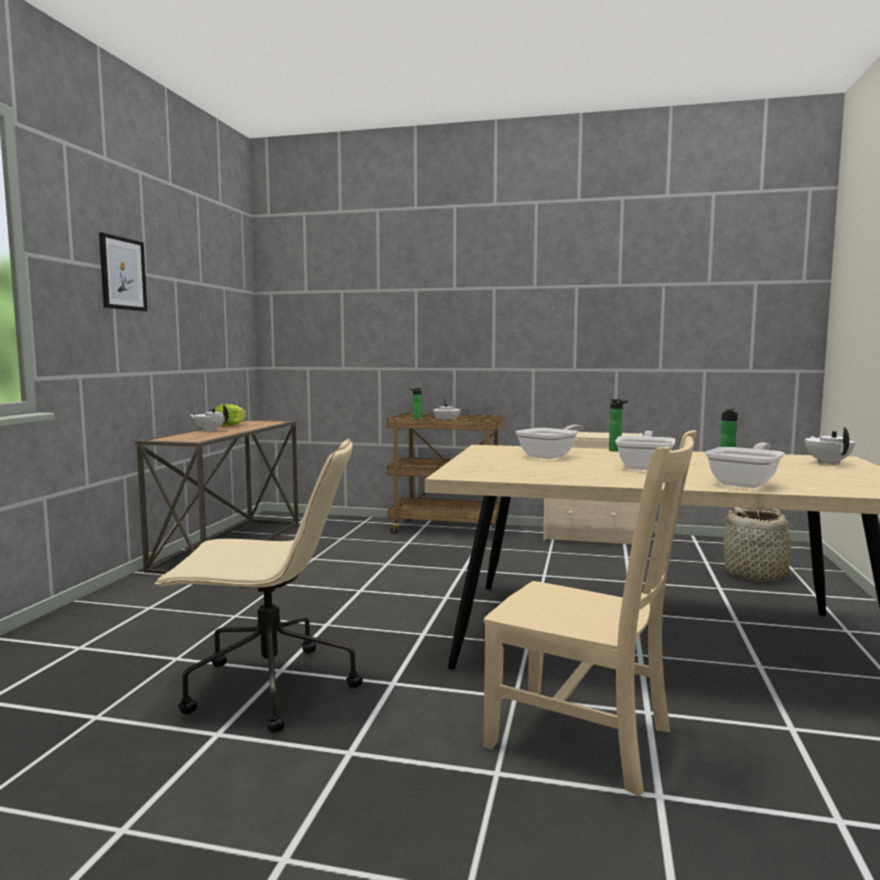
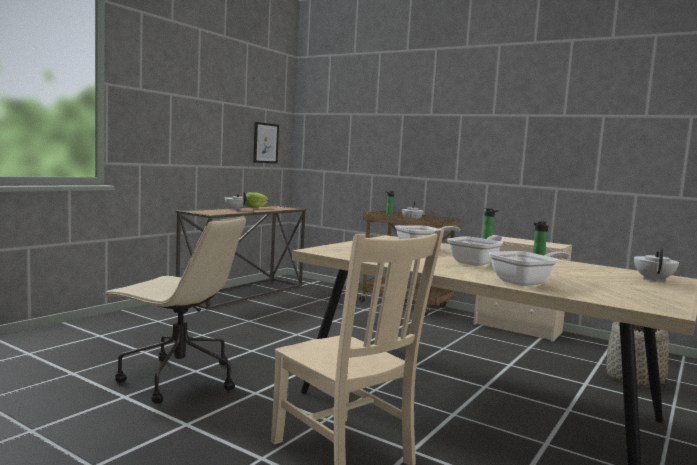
camera: 20 degrees right, 0 degrees up
picture [99,233,147,311] -> picture moved to [253,122,279,164]

